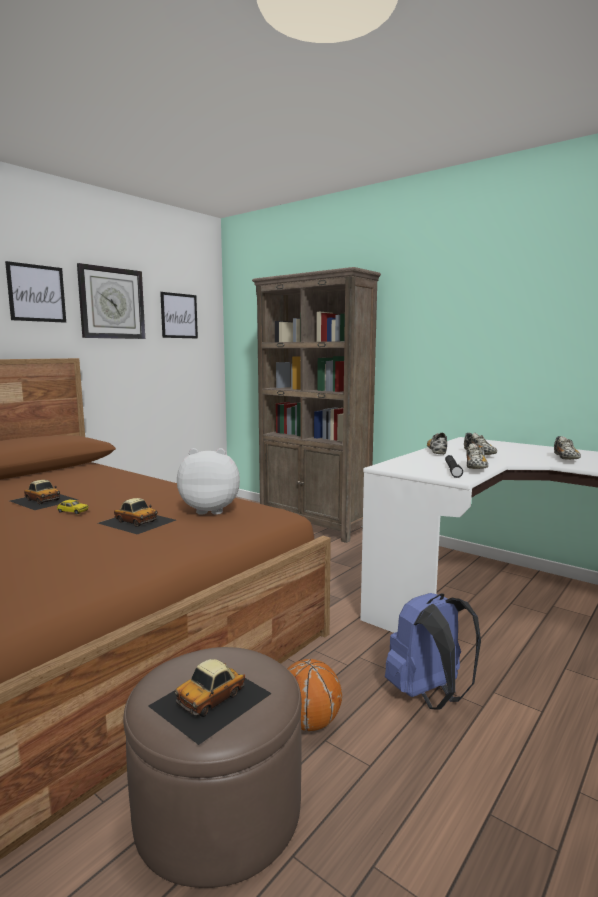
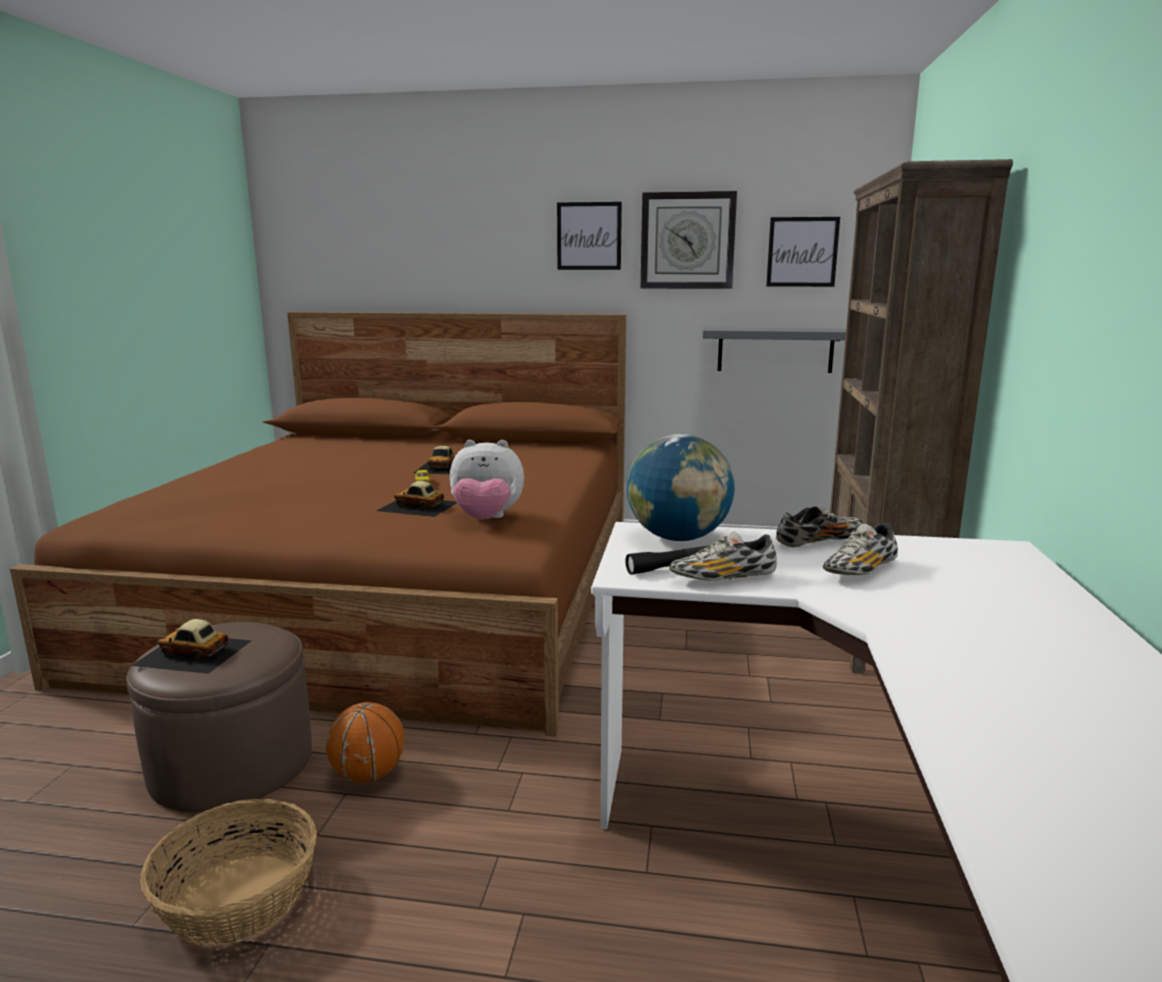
camera: 60 degrees right, 5 degrees up
toy car [98,498,176,535] -> toy car turned 105 degrees clockwise [376,481,457,517]
plush toy [177,448,240,515] -> plush toy turned 120 degrees clockwise [450,440,524,520]
blue backpack [385,593,481,710] -> none
shoe [554,436,581,460] -> none
none -> basket [140,799,317,946]
none -> globe [627,434,735,541]
none -> grey shelf [703,327,846,373]

